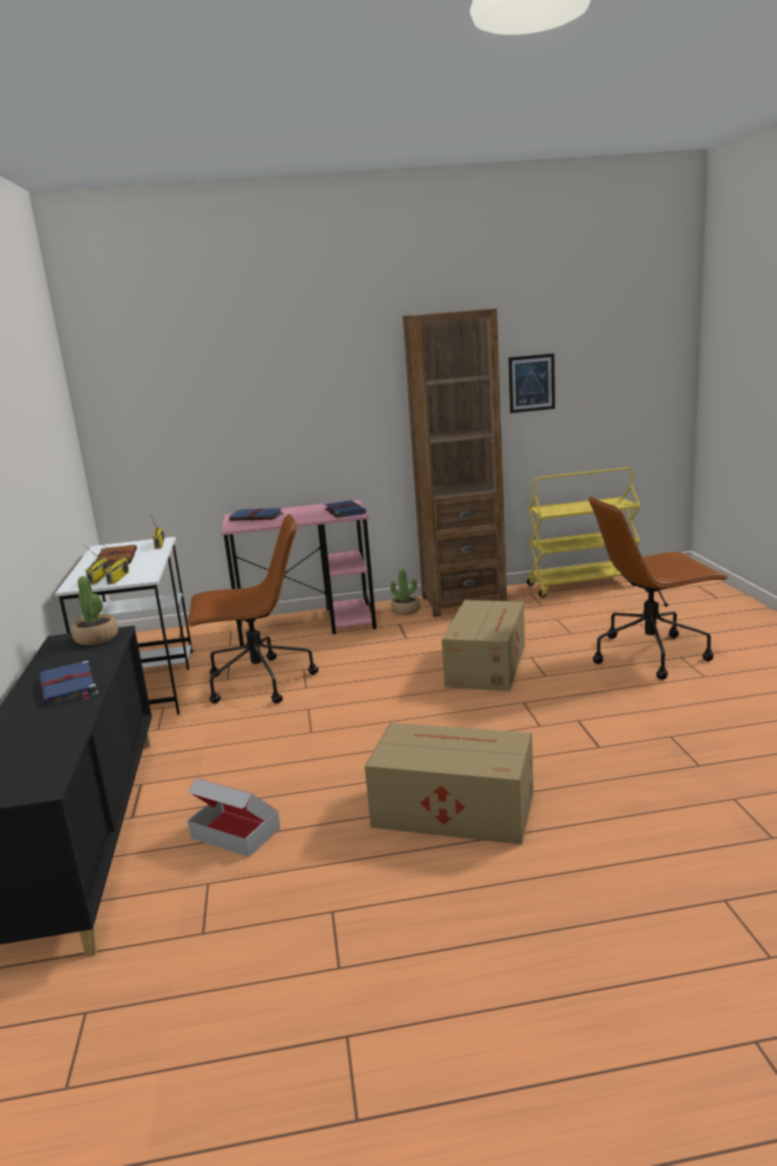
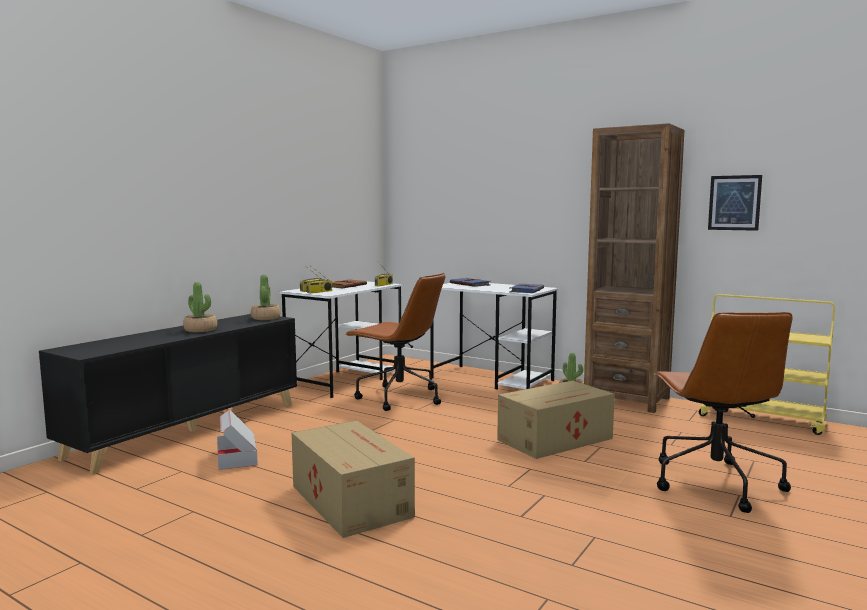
camera: 40 degrees right, 10 degrees down
blue book [39,660,98,705] -> potted plant [183,282,217,332]
pink desk [221,500,377,646] -> white desk [430,283,559,390]
brown office chair [589,495,729,680] -> brown office chair turned 120 degrees counterclockwise [654,312,793,513]

